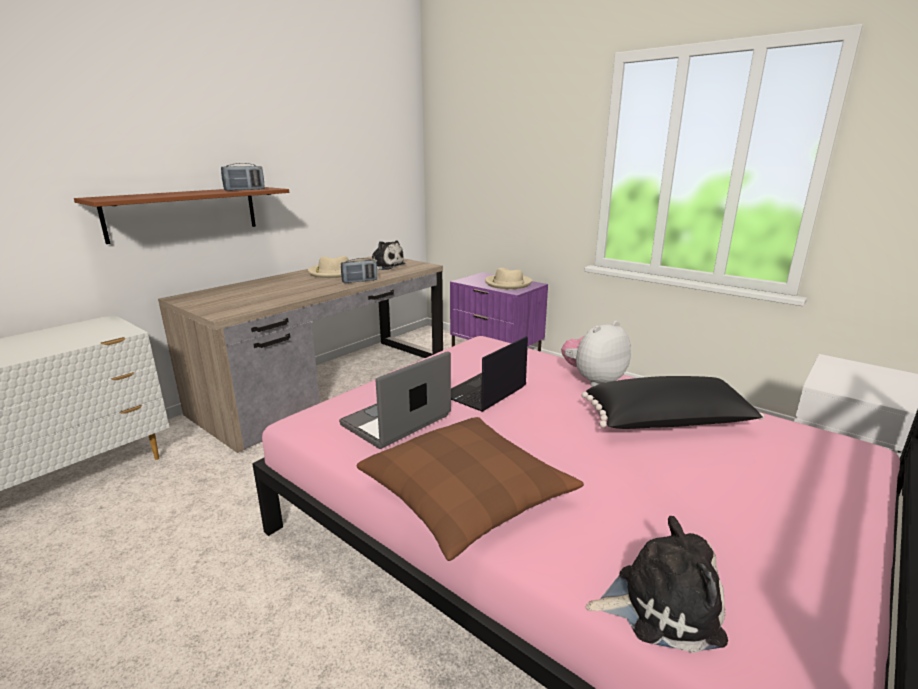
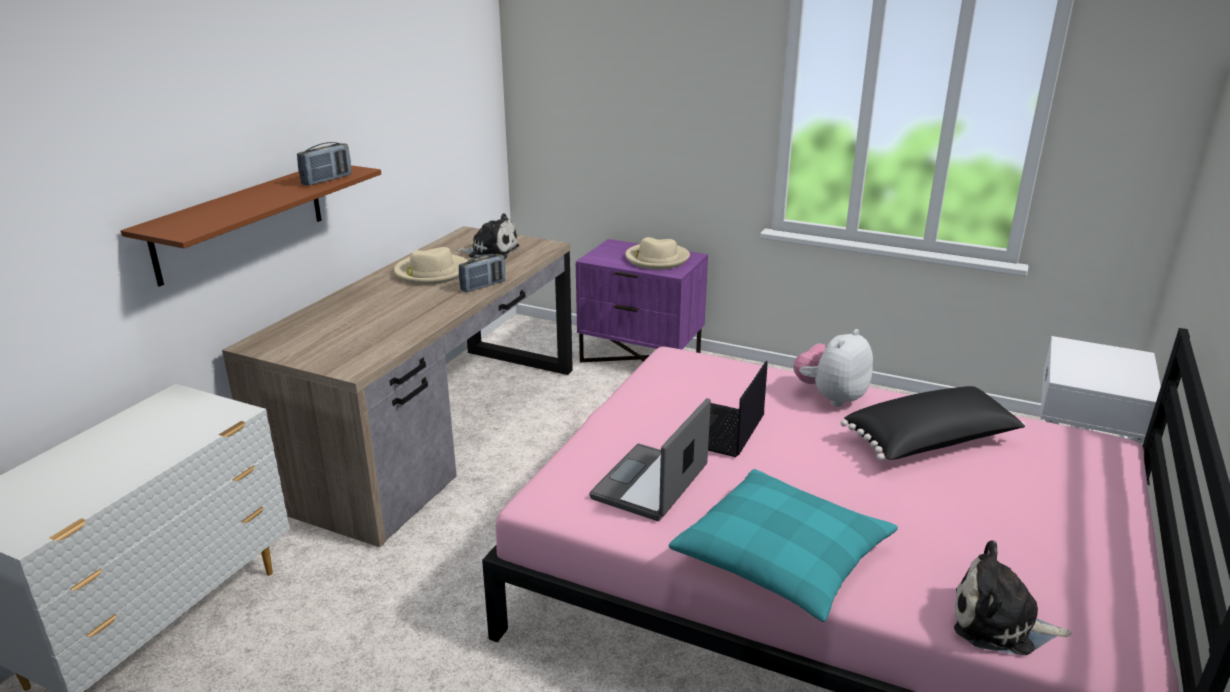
camera: 15 degrees left, 5 degrees up
brown pillow [356,417,584,561] -> turquoise pillow [669,469,898,622]
plush toy [586,516,728,653] -> plush toy turned 150 degrees counterclockwise [954,540,1072,655]

